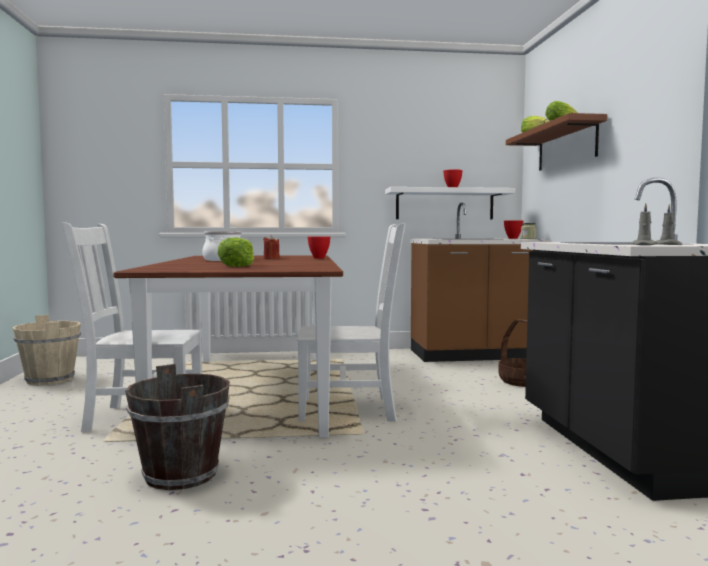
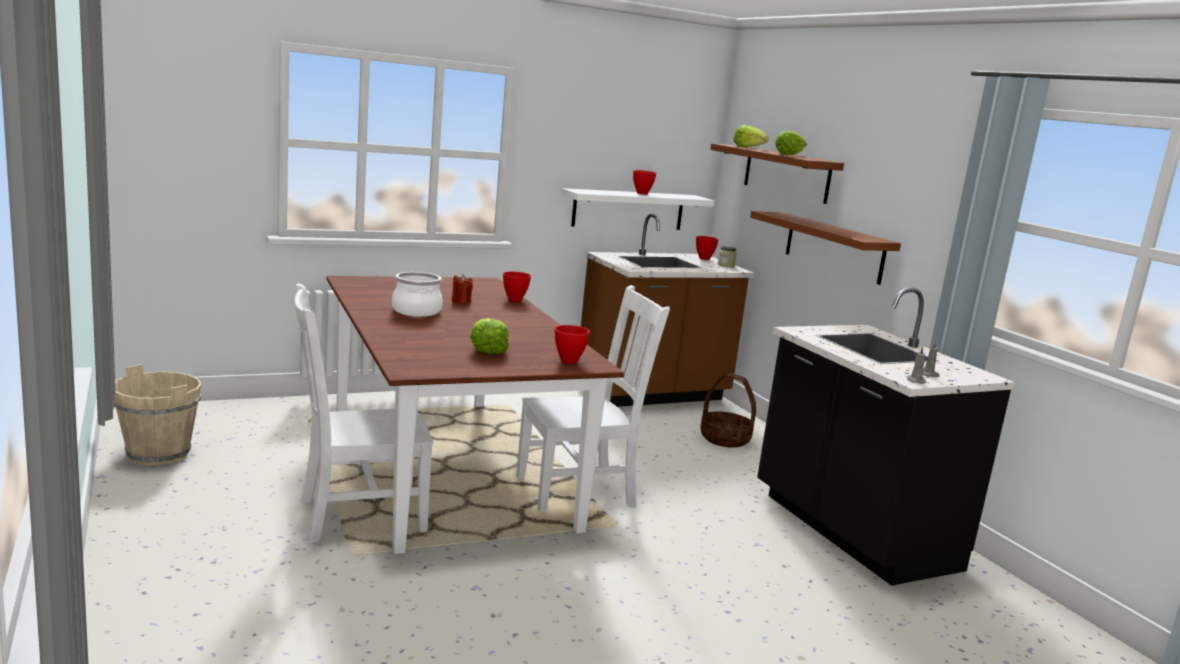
camera: 20 degrees left, 10 degrees up
brown bucket [125,364,230,490] -> none
none -> red bowl [555,325,590,364]
none -> brown shelf [750,211,901,285]

